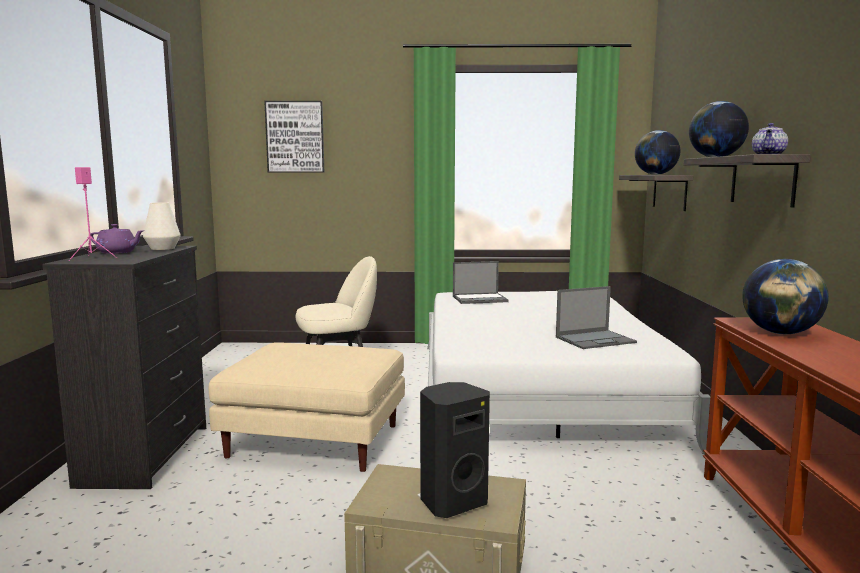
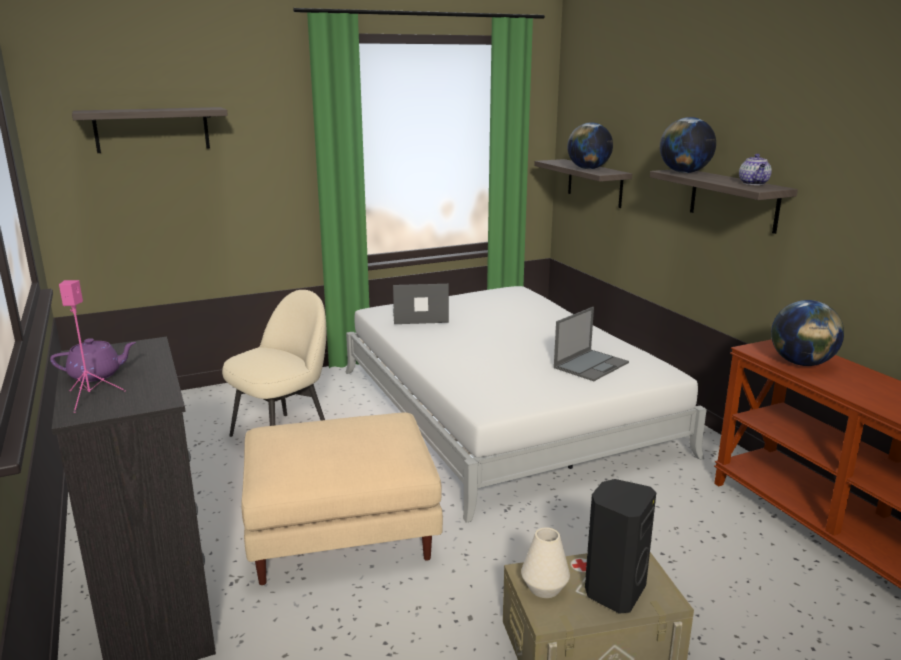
camera: 25 degrees left, 10 degrees up
white vase [143,203,181,250] -> white vase moved to [521,527,570,598]
picture [264,101,324,173] -> shelf [72,107,228,153]
laptop [453,261,509,304] -> laptop turned 150 degrees counterclockwise [393,284,449,324]

